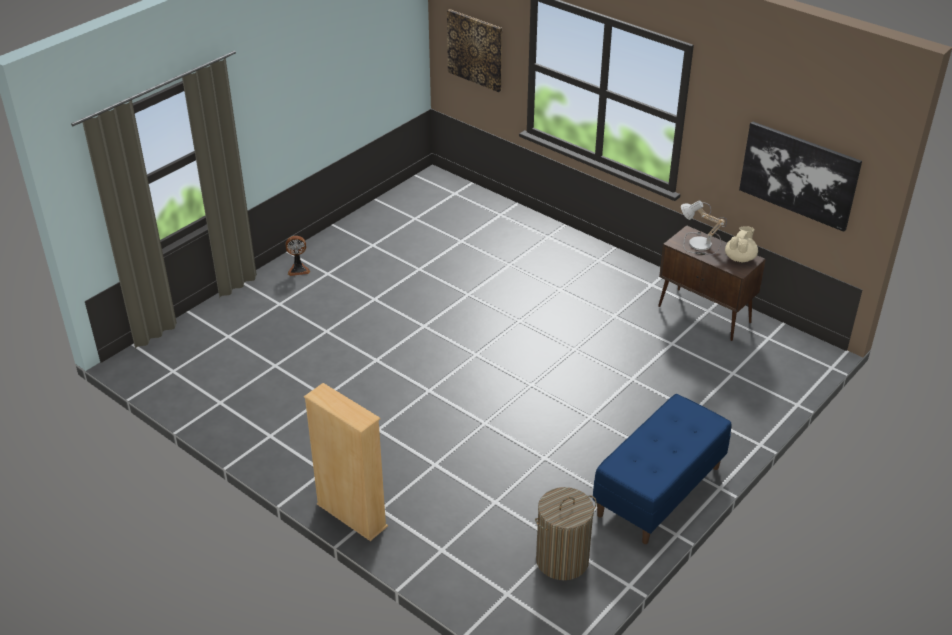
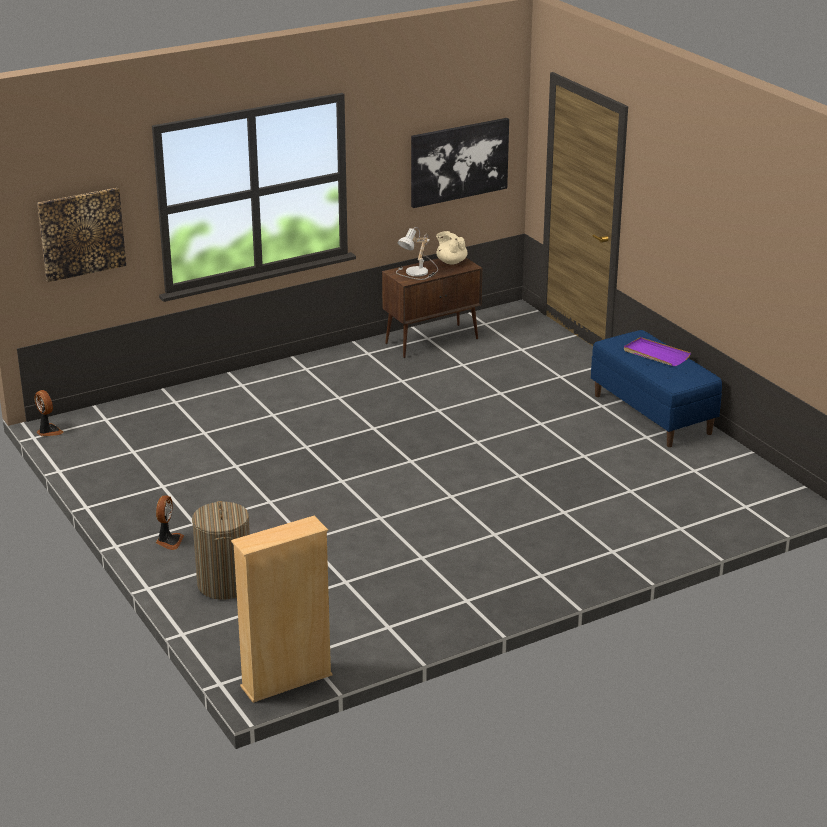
camera: 70 degrees left, 10 degrees down
beige bookcase [304,383,388,541] -> beige bookcase moved to [231,516,332,703]
laundry basket [535,487,597,580] -> laundry basket moved to [192,501,250,600]
none -> fan [34,390,64,436]
none -> purple tray [624,337,691,366]

